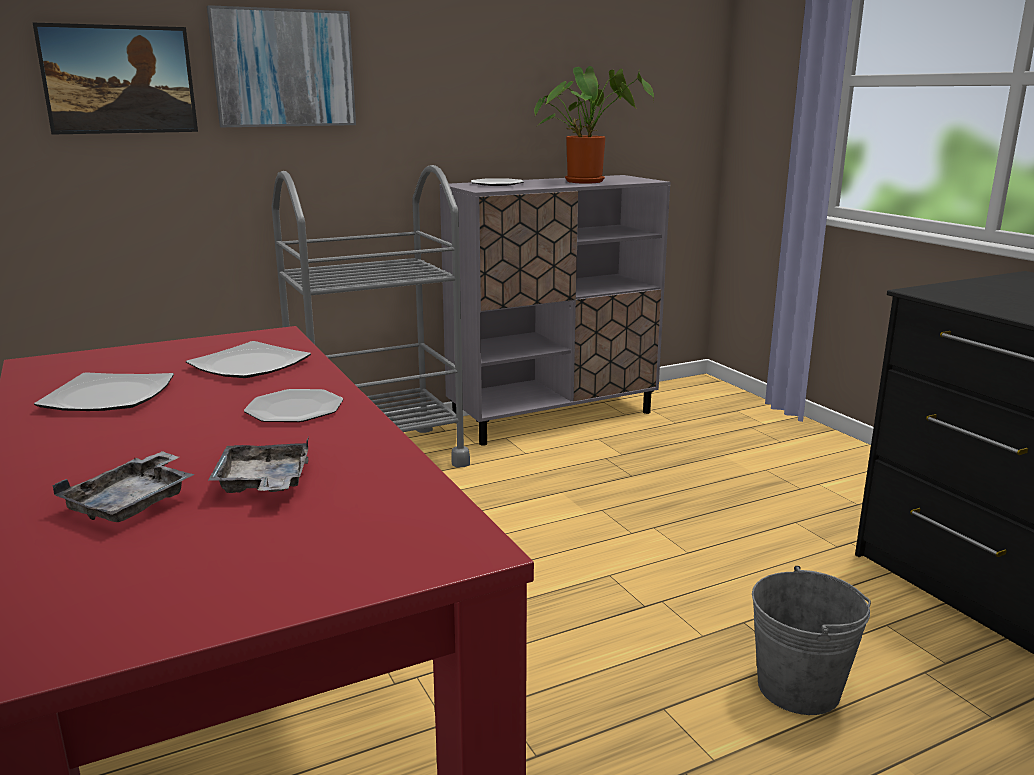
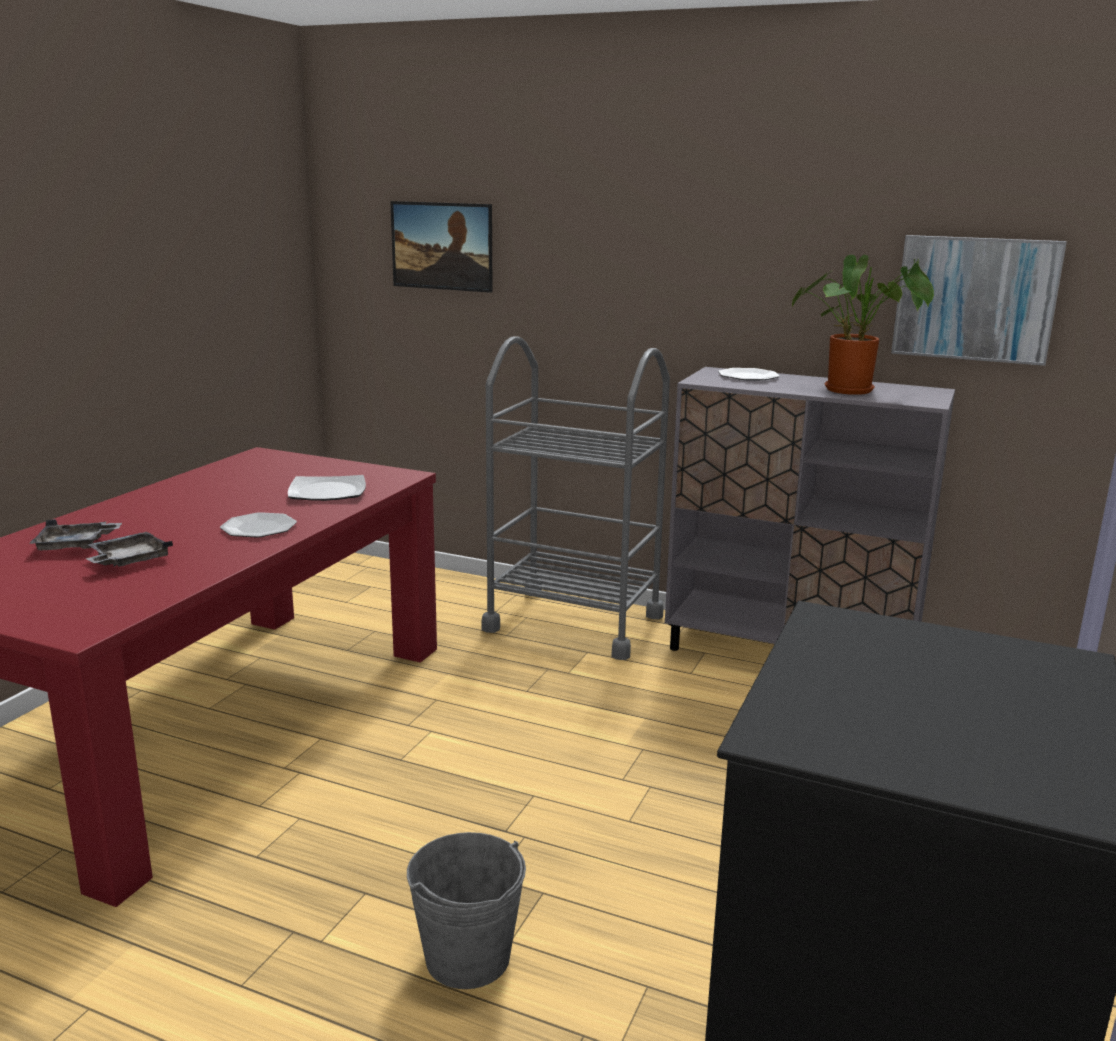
camera: 50 degrees right, 0 degrees up
plate [34,372,174,411] -> none
picture [207,5,356,127] -> picture moved to [891,235,1067,366]

